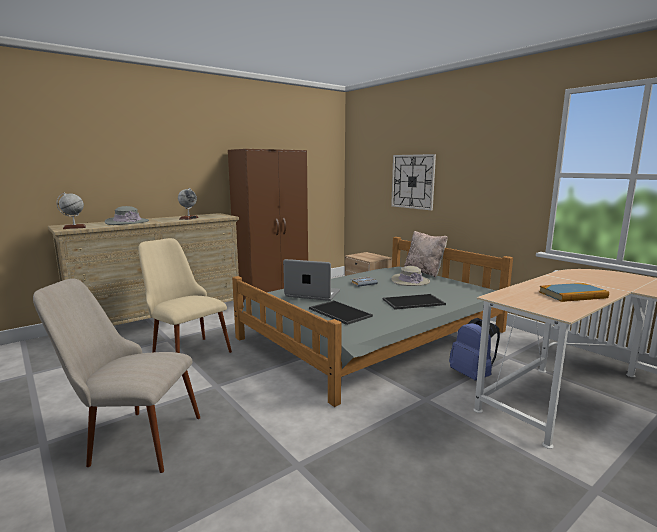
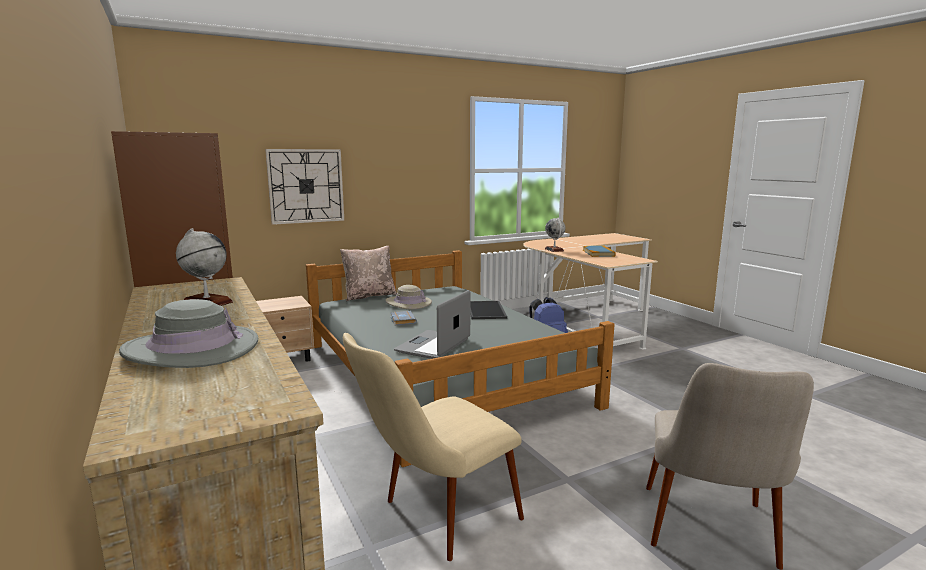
camera: 80 degrees left, 0 degrees up
globe [57,192,86,229] -> globe moved to [545,218,565,252]
tray [309,300,373,325] -> none

